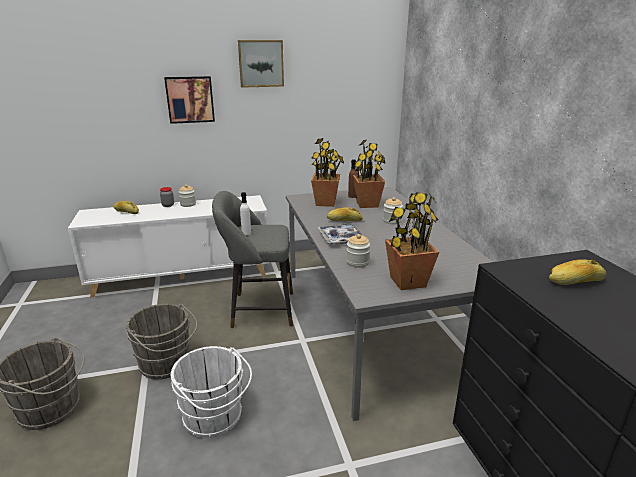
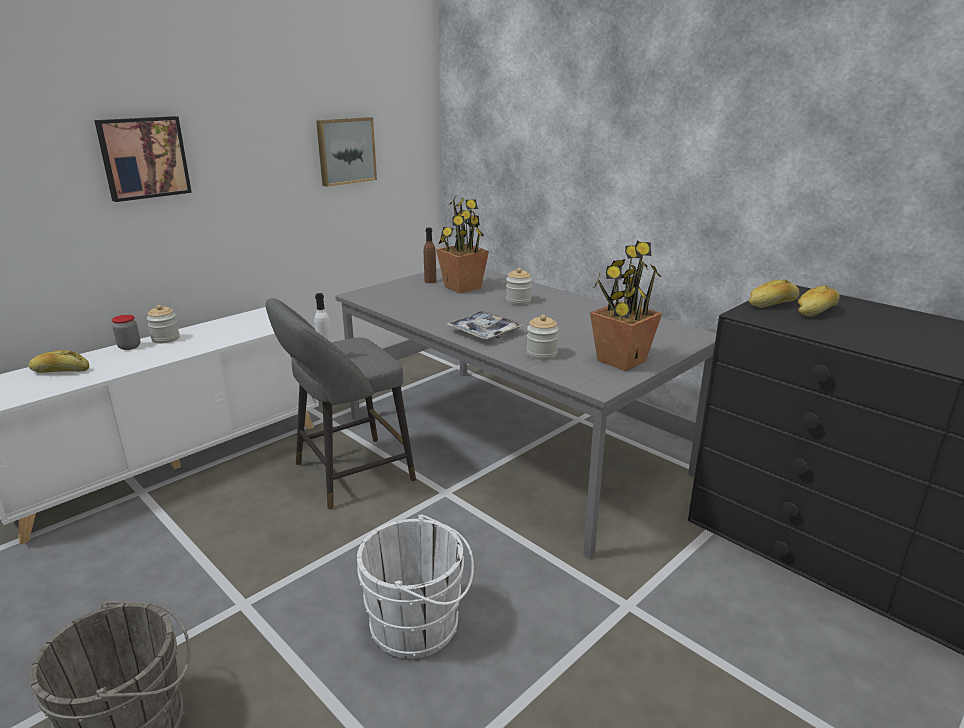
camera: 30 degrees left, 0 degrees up
grey bucket [126,303,197,380] -> none
picture [238,40,284,88] -> picture moved to [316,117,377,187]
potted plant [311,138,344,207] -> none
bread [327,207,363,221] -> bread moved to [749,279,800,308]

